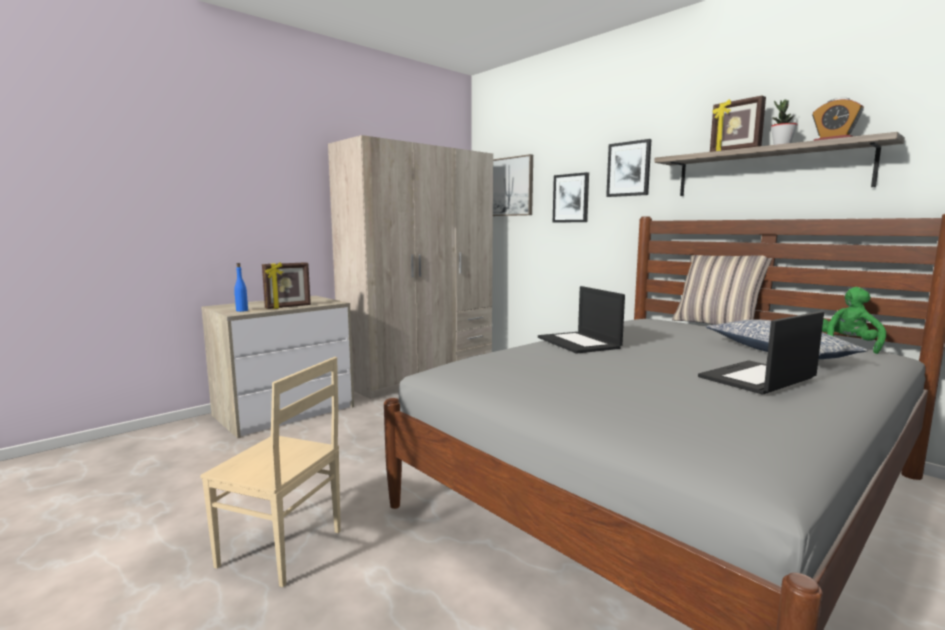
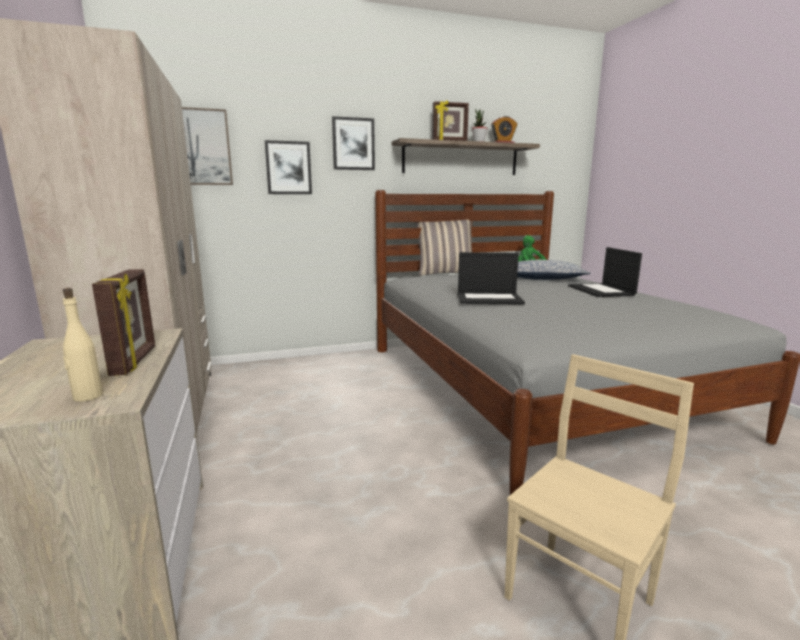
camera: 65 degrees left, 5 degrees up
blue bottle [234,263,248,312] -> beige bottle [63,288,103,402]

